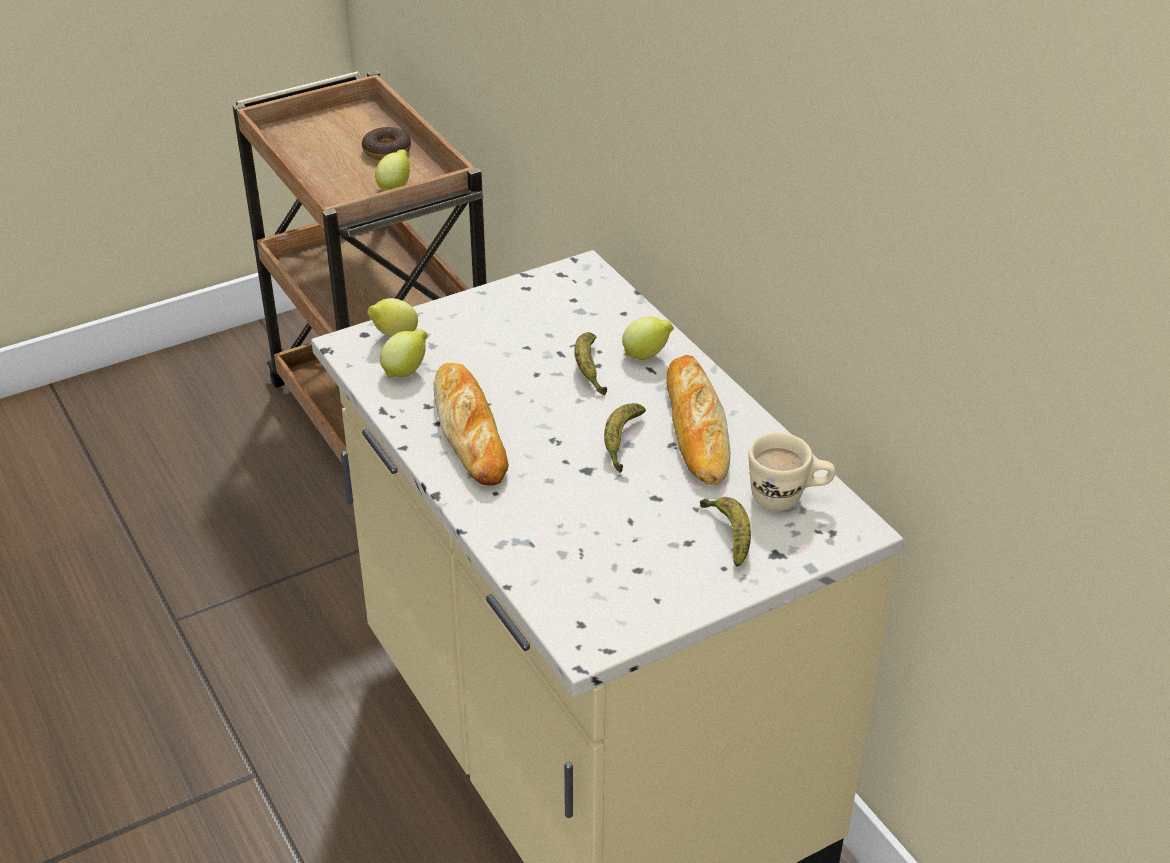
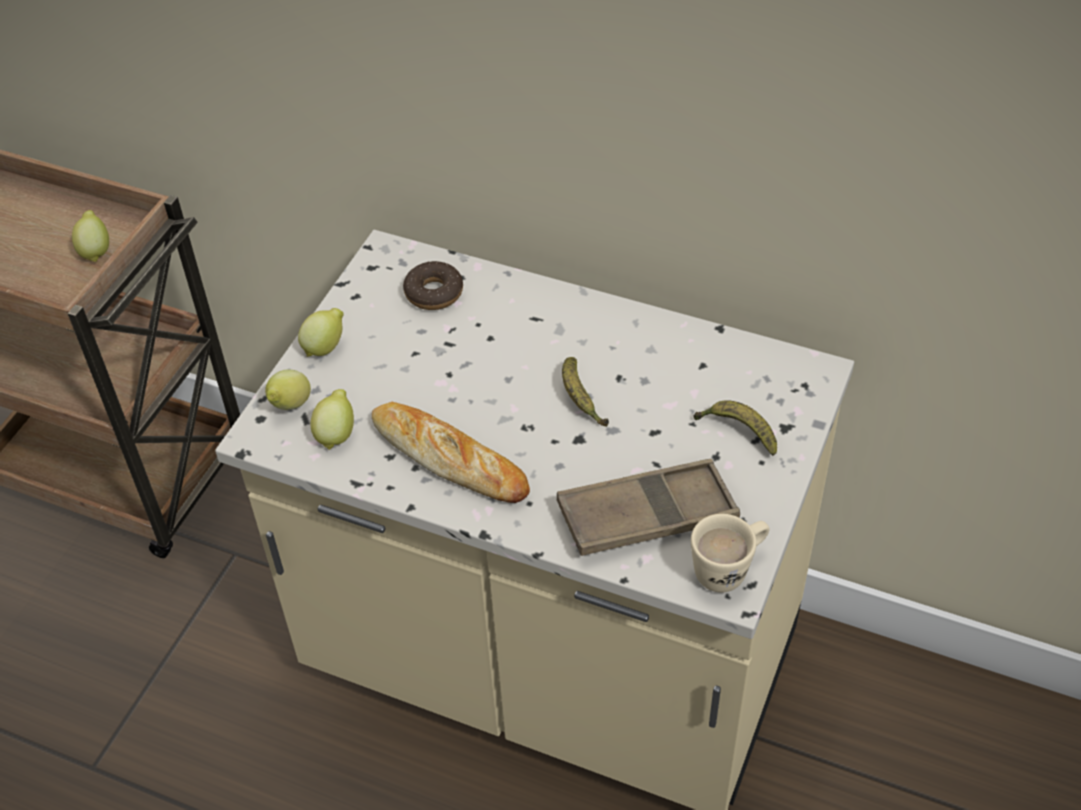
camera: 35 degrees left, 10 degrees up
donut [362,127,411,160] -> donut moved to [403,261,463,310]
banana [574,332,607,396] -> none
lemon [622,316,674,360] -> lemon moved to [298,308,344,357]
bread [666,355,730,485] -> none
beige mug [748,433,835,511] -> beige mug moved to [691,514,769,593]
none -> brown tray [557,459,740,556]

